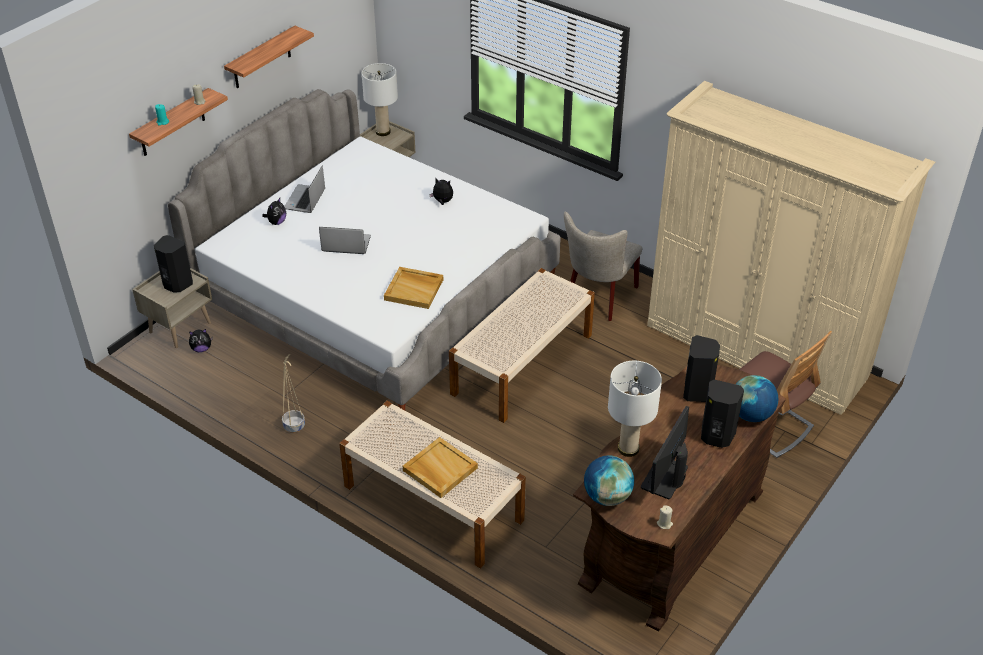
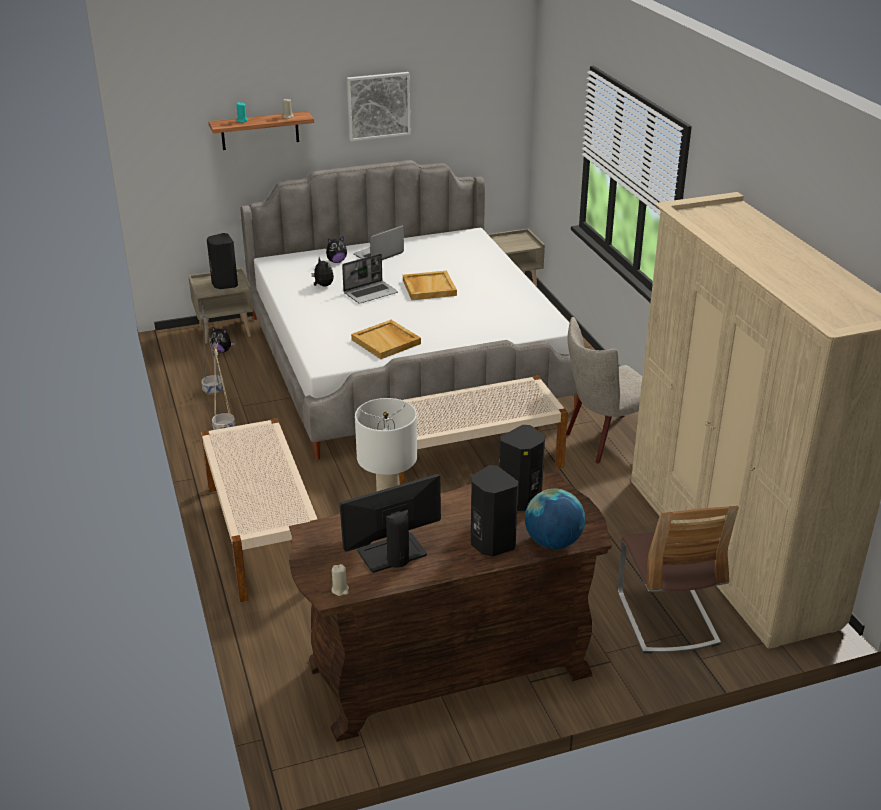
camera: 35 degrees right, 10 degrees down
shelf [224,26,314,88] -> picture [347,72,410,141]
laptop [319,227,371,254] -> laptop turned 105 degrees clockwise [342,254,398,304]
white table lamp [362,63,398,136] -> none
beige tray [403,437,478,498] -> beige tray moved to [403,271,457,300]
plush toy [430,178,453,205] -> plush toy moved to [311,257,334,287]
globe [584,456,634,506] -> none
none -> grey planter [200,299,223,395]

